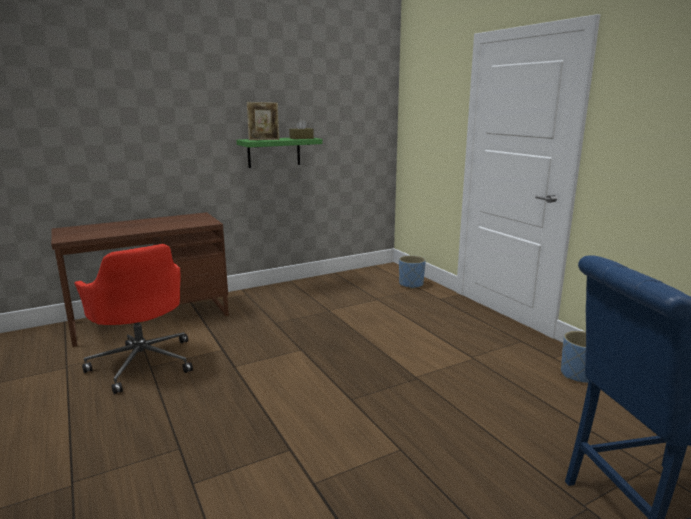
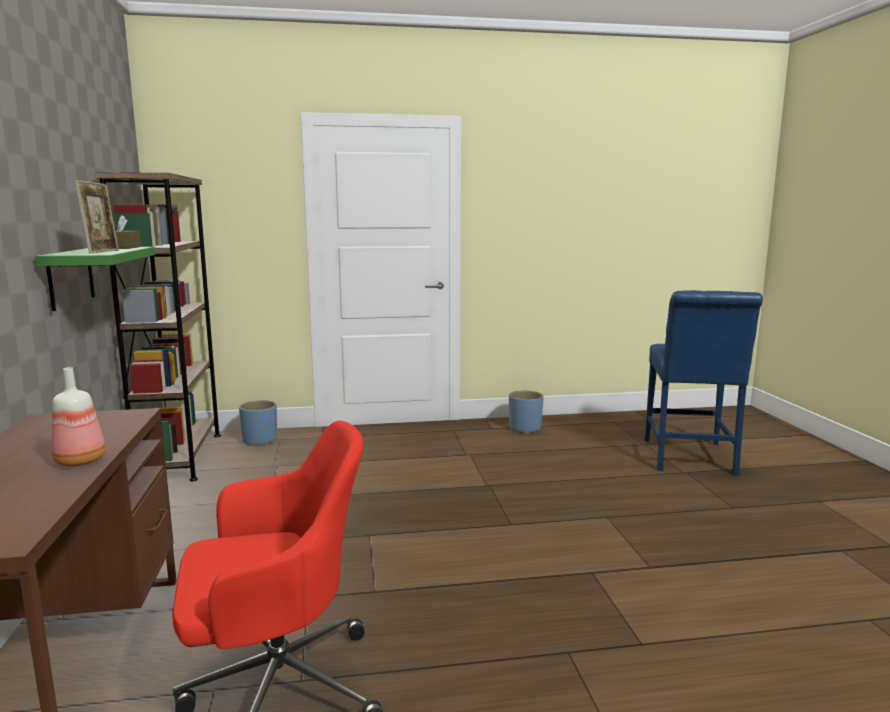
camera: 70 degrees left, 5 degrees down
none -> bottle [52,367,106,466]
none -> brown bookcase [95,172,221,481]

